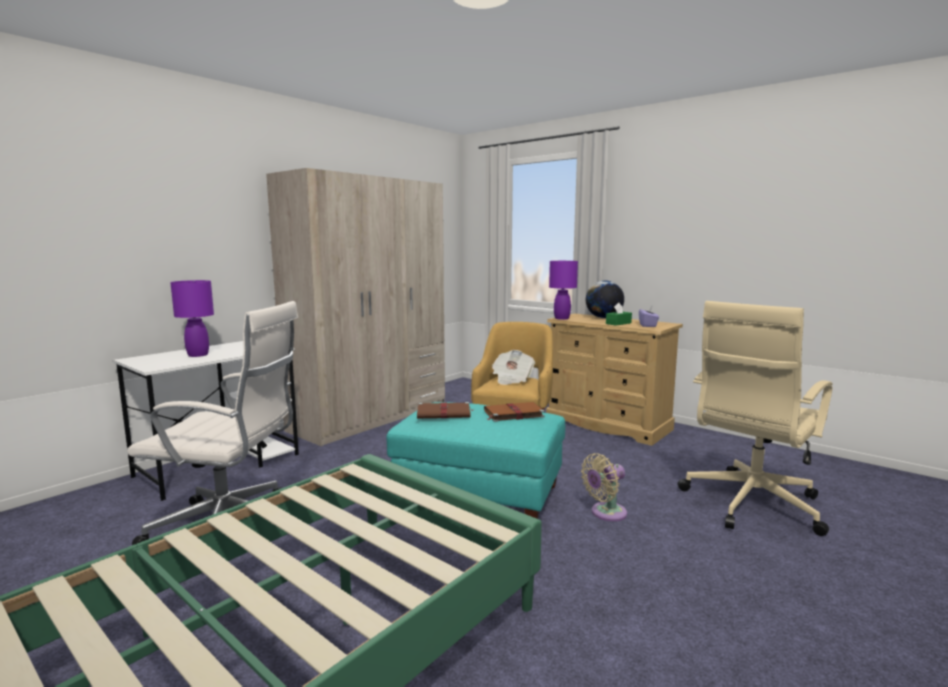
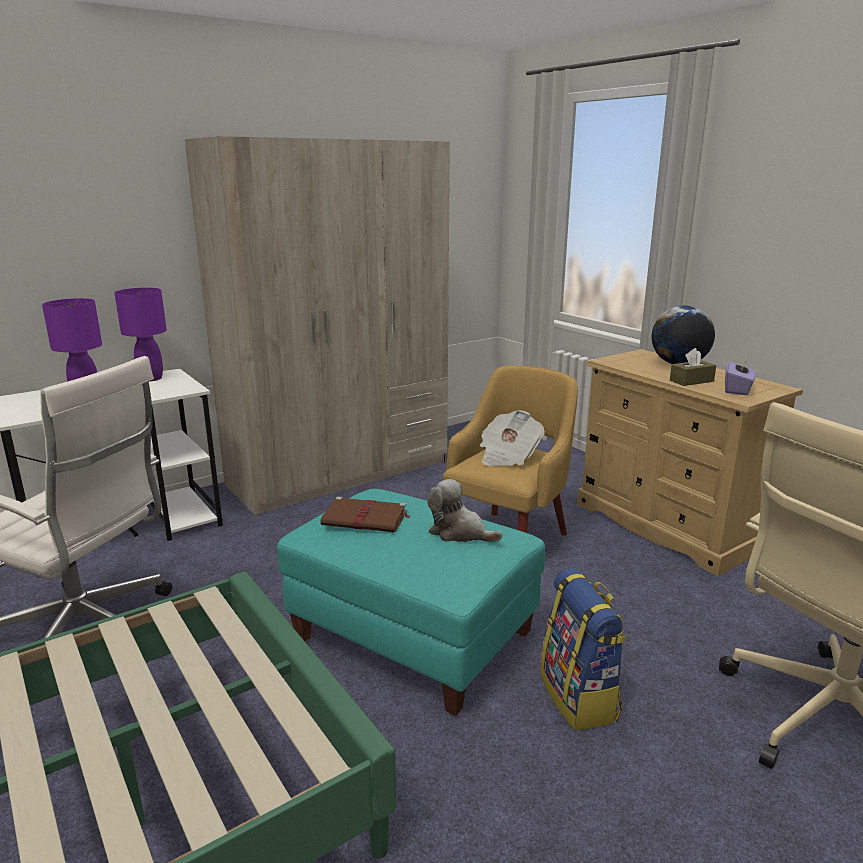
camera: 15 degrees right, 10 degrees up
brown book [484,402,545,422] -> plush toy [427,479,502,542]
purple table lamp [549,261,578,320] -> purple table lamp moved to [114,288,167,382]
beige fan [581,453,627,521] -> backpack [540,568,627,731]
green tissue box [606,303,632,326] -> brown tissue box [670,348,716,386]

